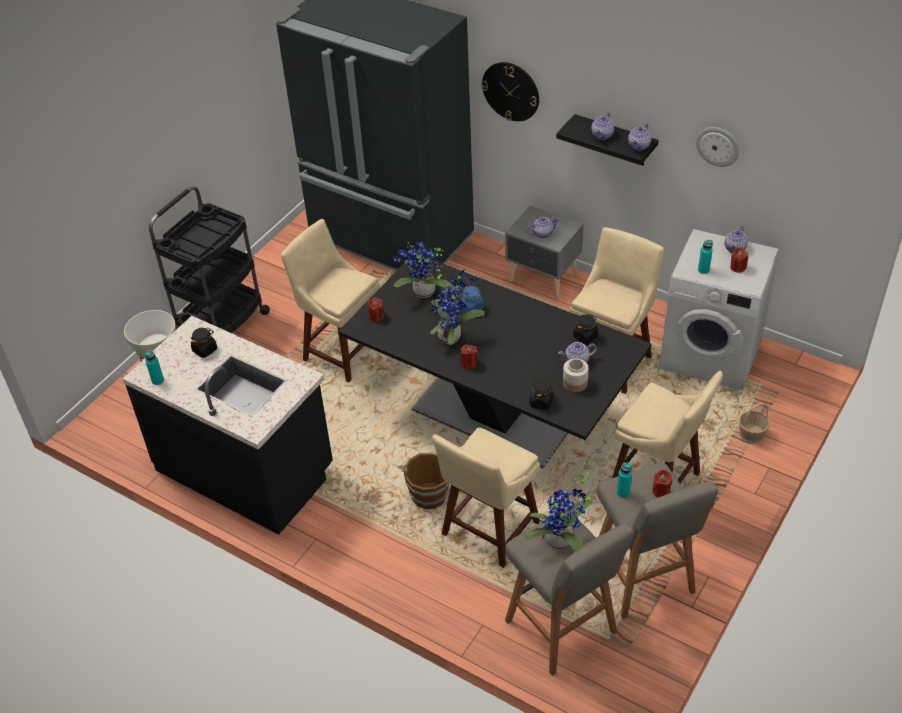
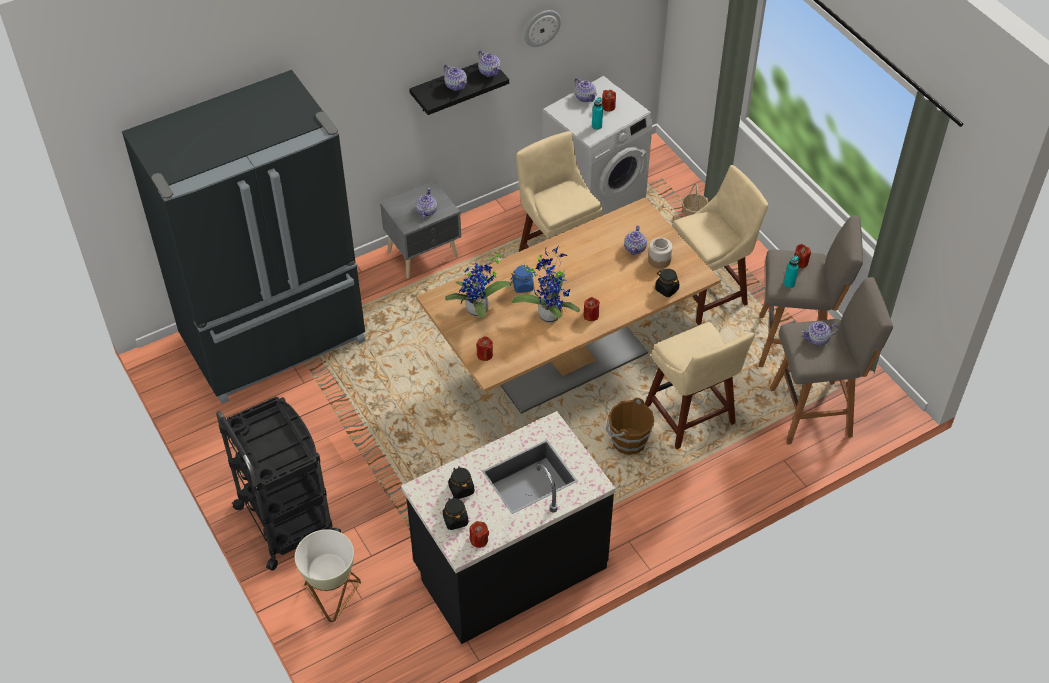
camera: 65 degrees left, 5 degrees up
turquoise bottle [145,350,164,385] -> red candle [469,521,489,548]
beige chair [281,219,380,382] -> none
black dining table [338,259,652,468] -> beige dining table [416,198,721,414]
wall clock [481,62,539,121] -> none
potted plant [525,470,592,551] -> teapot [801,321,838,346]
black jar [573,314,598,344] -> black jar moved to [443,497,469,530]

